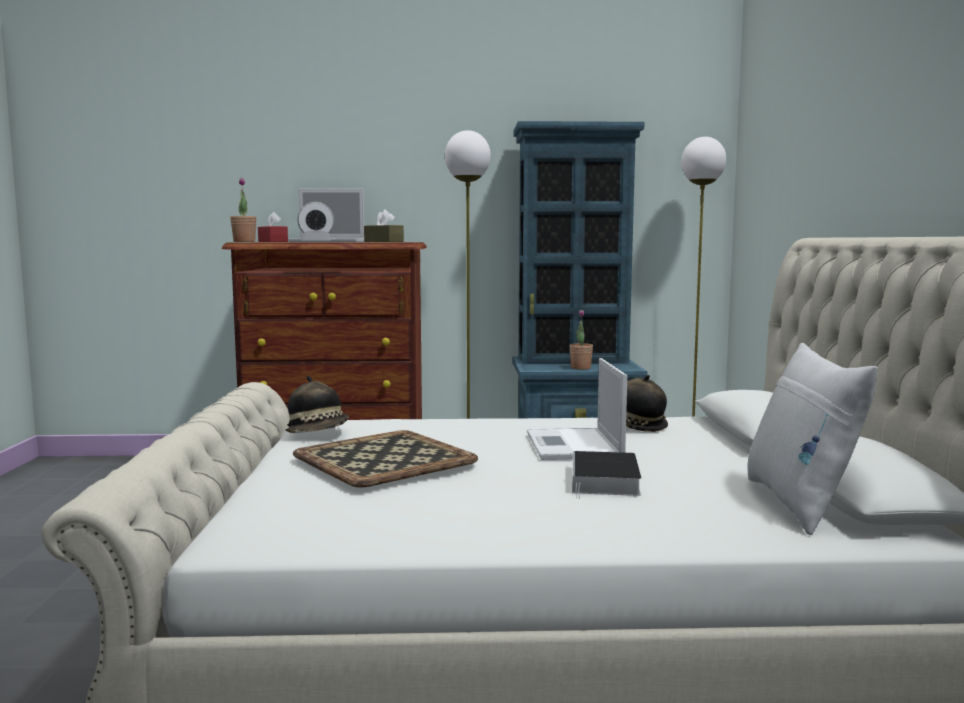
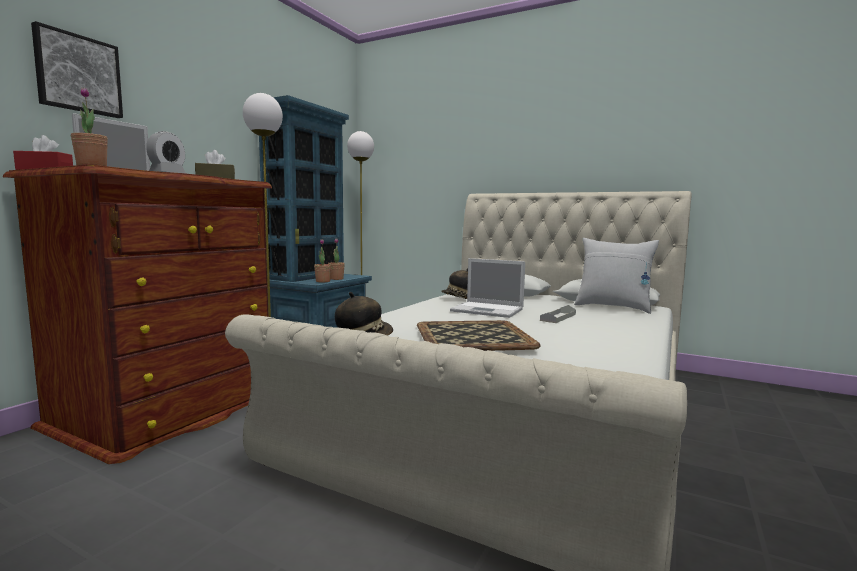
camera: 60 degrees left, 0 degrees up
book [572,451,642,499] -> grey tray [540,305,576,323]
none -> picture [31,21,123,118]
none -> potted plant [314,239,331,282]

